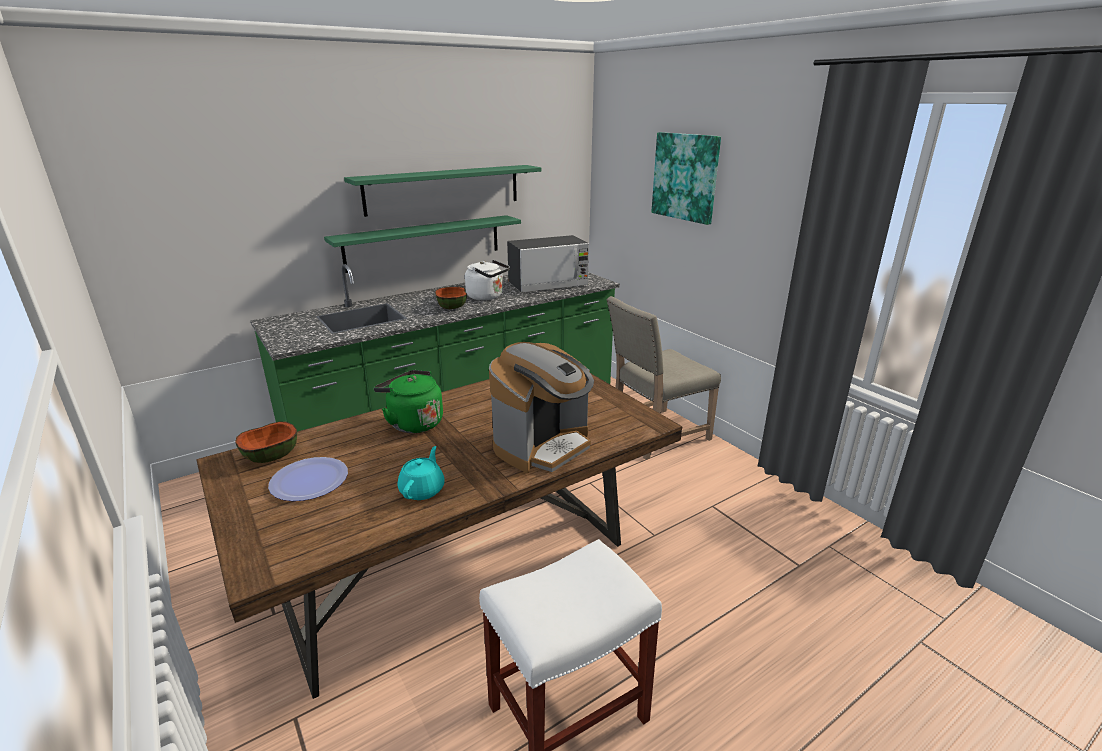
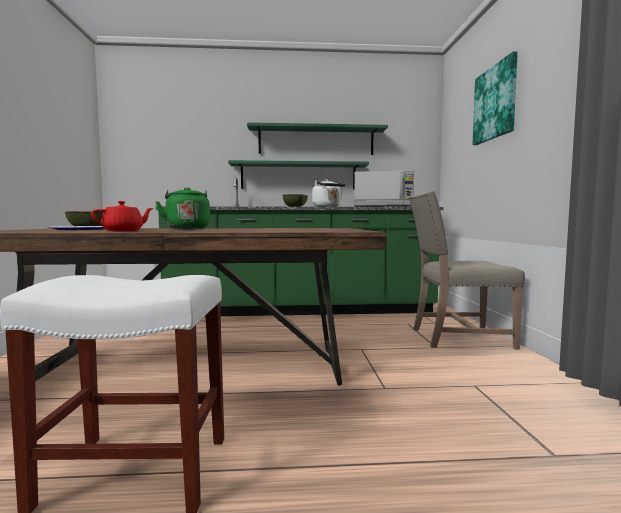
camera: 30 degrees right, 20 degrees down
turquoise teapot [397,446,444,500] -> red teapot [91,201,154,231]
coffee machine [489,342,594,473] -> none

